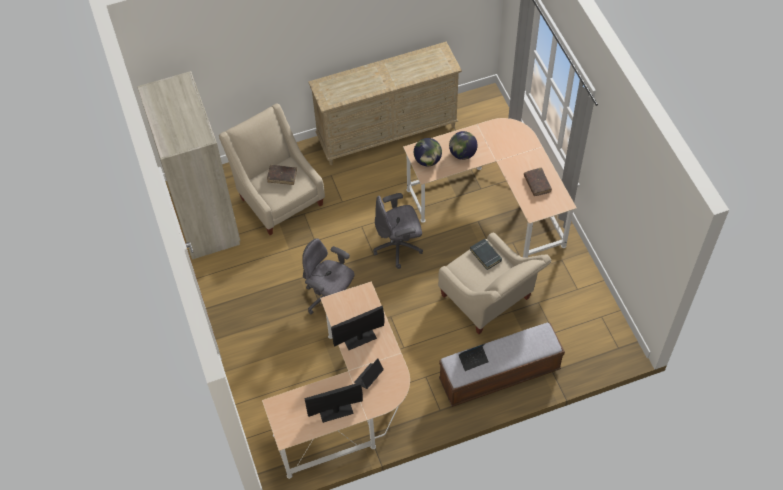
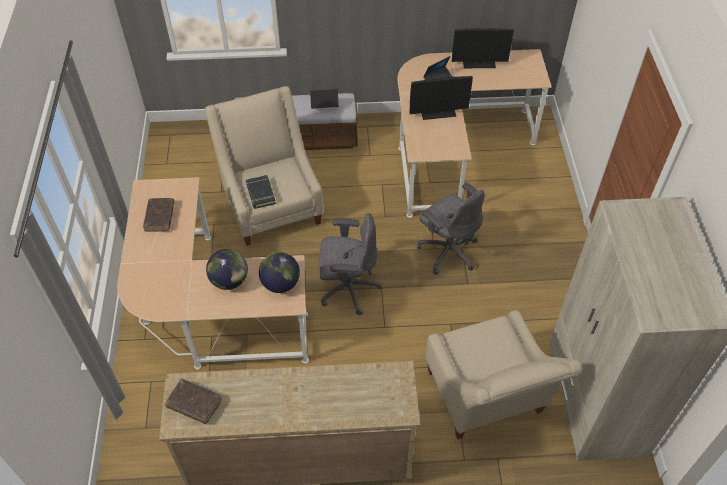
camera: 165 degrees left, 5 degrees down
brown book [267,165,297,185] -> brown book moved to [165,378,222,424]

